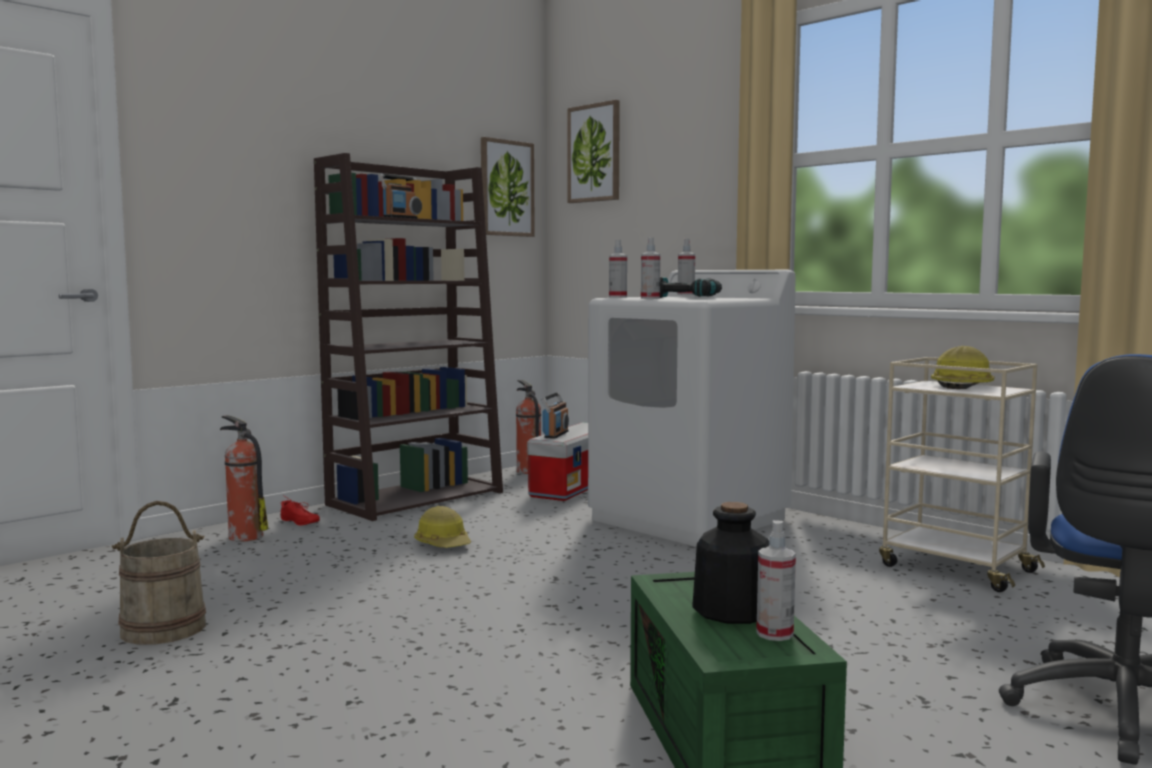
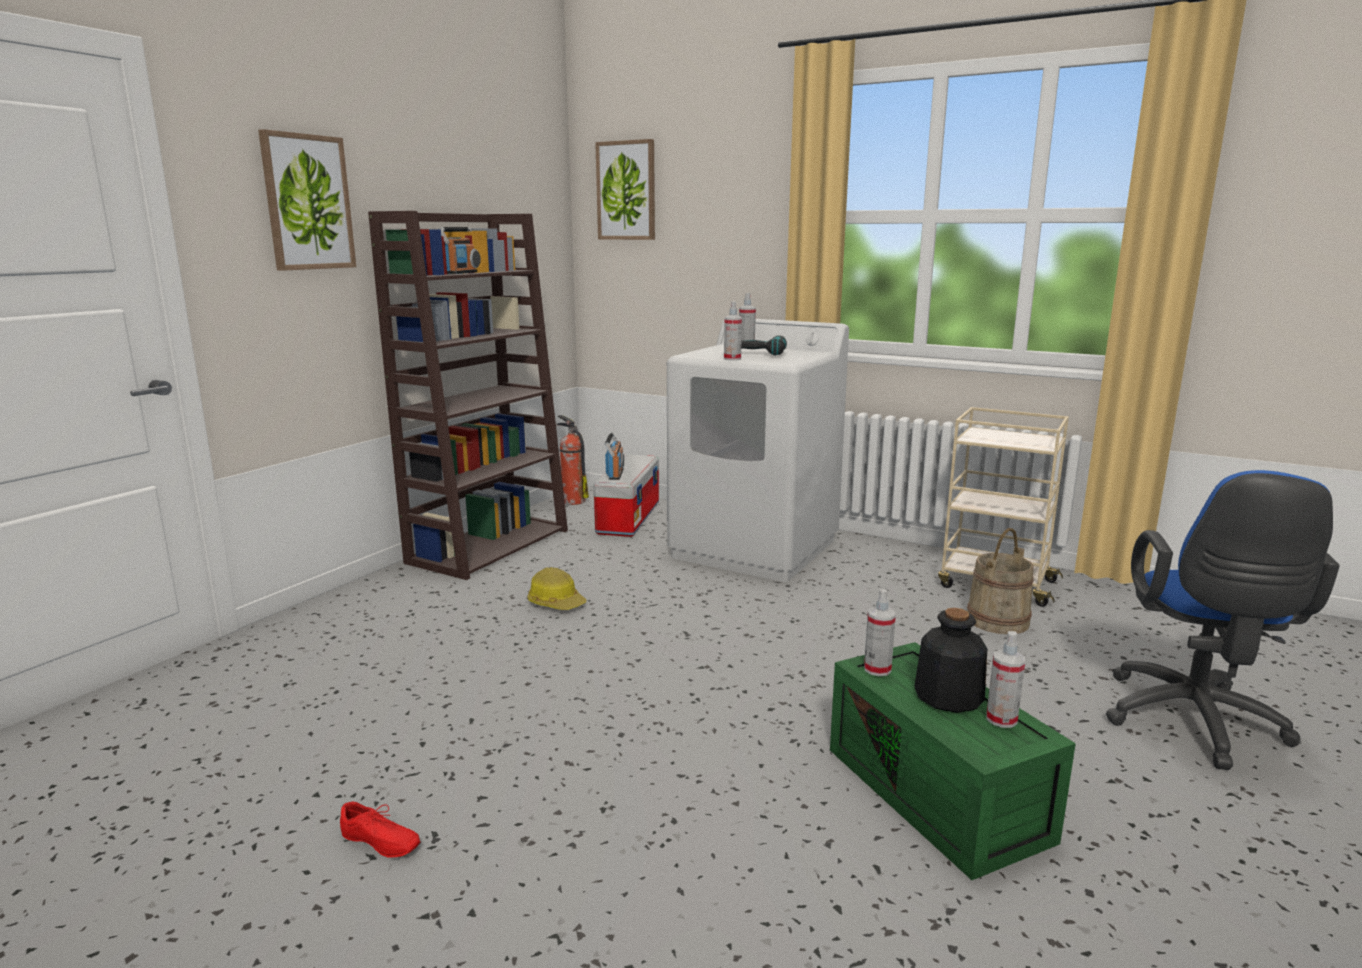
camera: 15 degrees left, 10 degrees up
beige bucket [112,501,206,645] -> beige bucket moved to [967,528,1034,634]
fire extinguisher [220,415,268,542] -> none
red shoe [281,496,320,526] -> red shoe moved to [340,802,420,858]
picture [481,137,535,237] -> picture moved to [258,129,356,271]
spray bottle [609,240,627,298] -> spray bottle moved to [864,589,896,676]
hard hat [931,346,995,389] -> none

